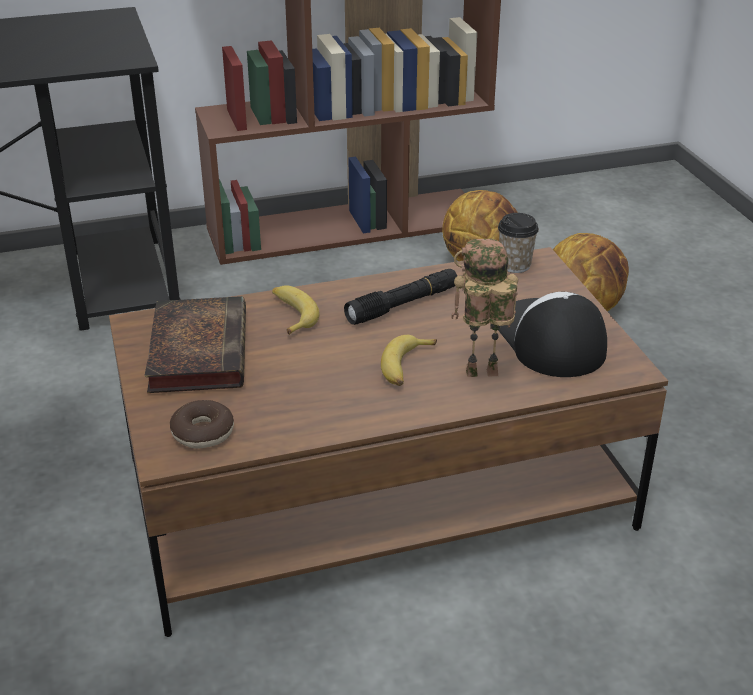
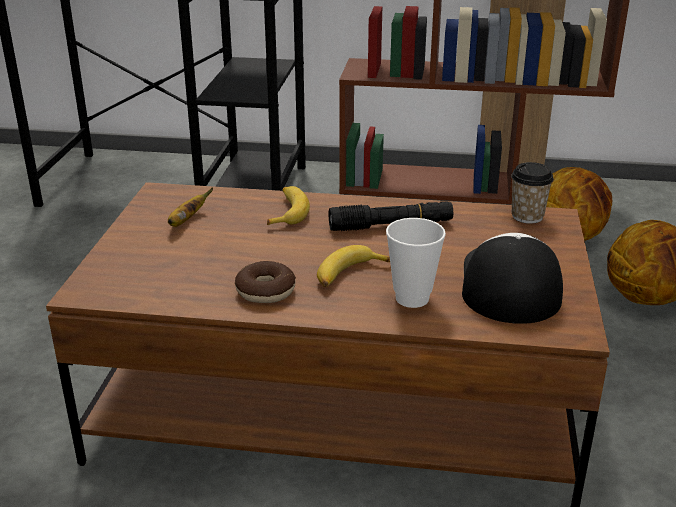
camera: 25 degrees right, 5 degrees down
book [144,296,246,393] -> banana [168,187,213,227]
donut [170,400,234,449] -> donut moved to [235,261,296,303]
toy robot [451,239,518,377] -> cup [386,218,446,308]

